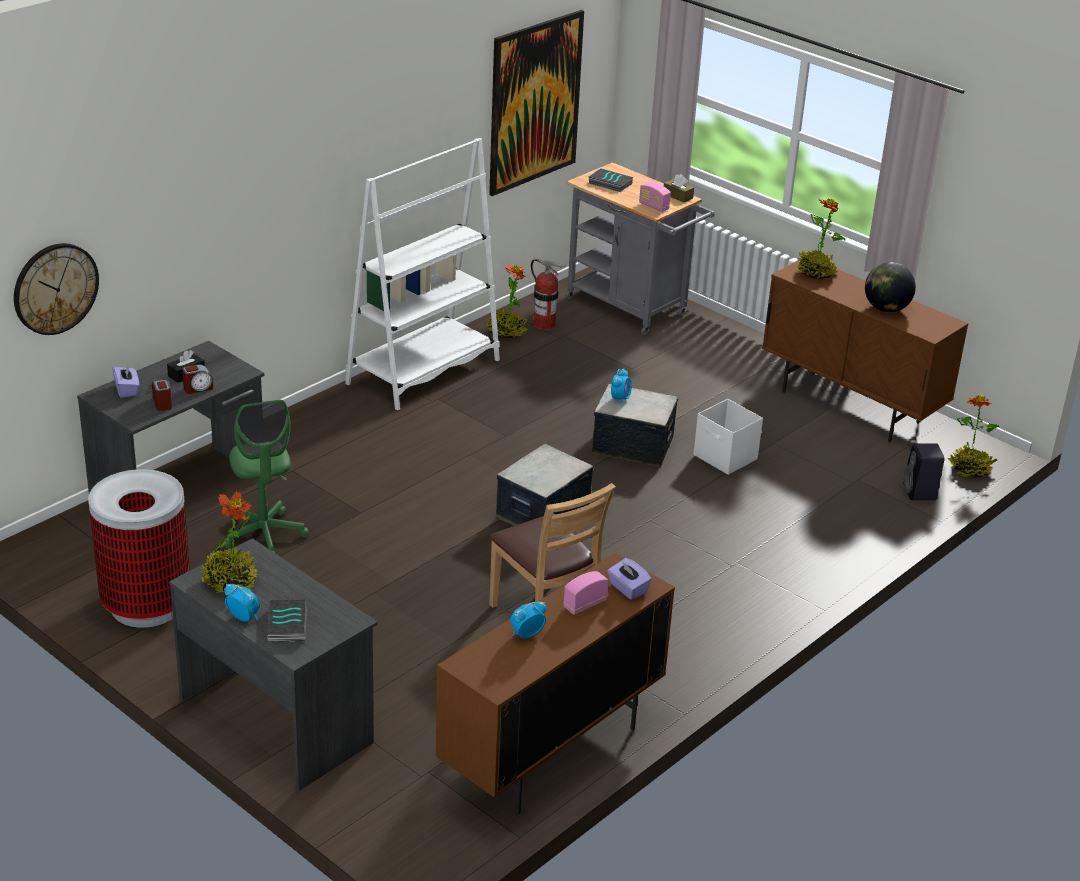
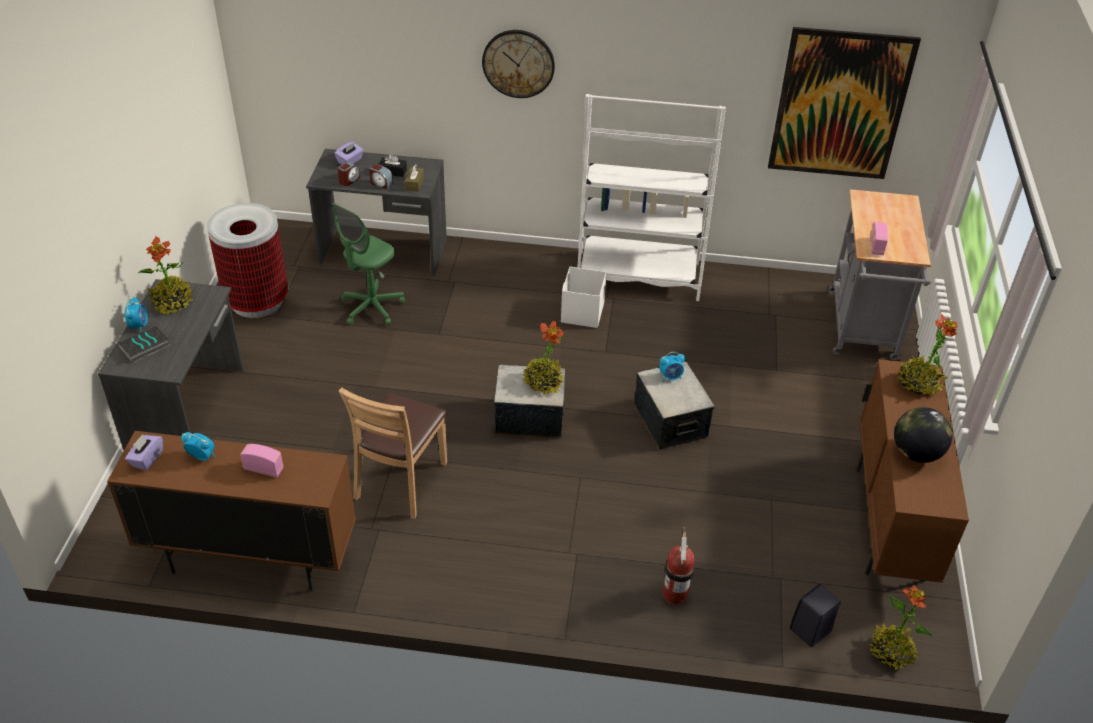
camera: 55 degrees right, 10 degrees up
wall clock [14,243,99,335] -> wall clock moved to [482,30,555,98]
potted plant [487,264,528,338] -> potted plant moved to [522,321,564,395]
fire extinguisher [531,259,565,330] -> fire extinguisher moved to [663,526,694,605]
book [588,168,633,192] -> none
purple tissue box [607,558,652,600] -> purple tissue box moved to [125,434,163,471]
brown tissue box [664,174,694,202] -> brown tissue box moved to [405,165,424,192]
white storage box [694,399,763,475] -> white storage box moved to [561,266,607,328]

